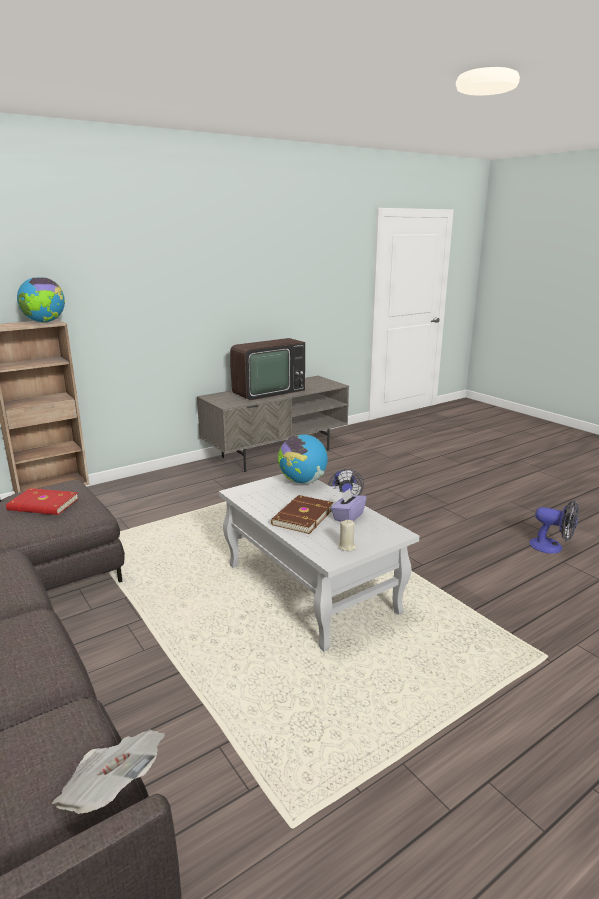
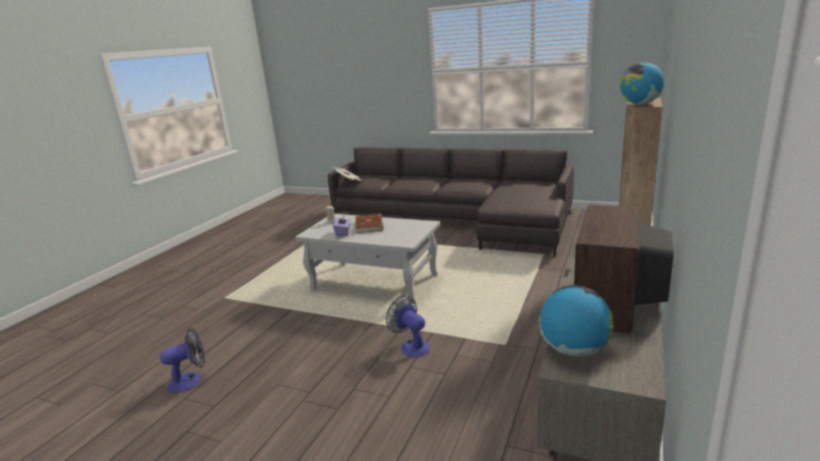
camera: 150 degrees right, 0 degrees up
red book [6,488,79,515] -> none
globe [278,434,328,484] -> globe moved to [539,285,613,357]
fan [529,500,579,554] -> fan turned 150 degrees clockwise [160,328,205,393]

